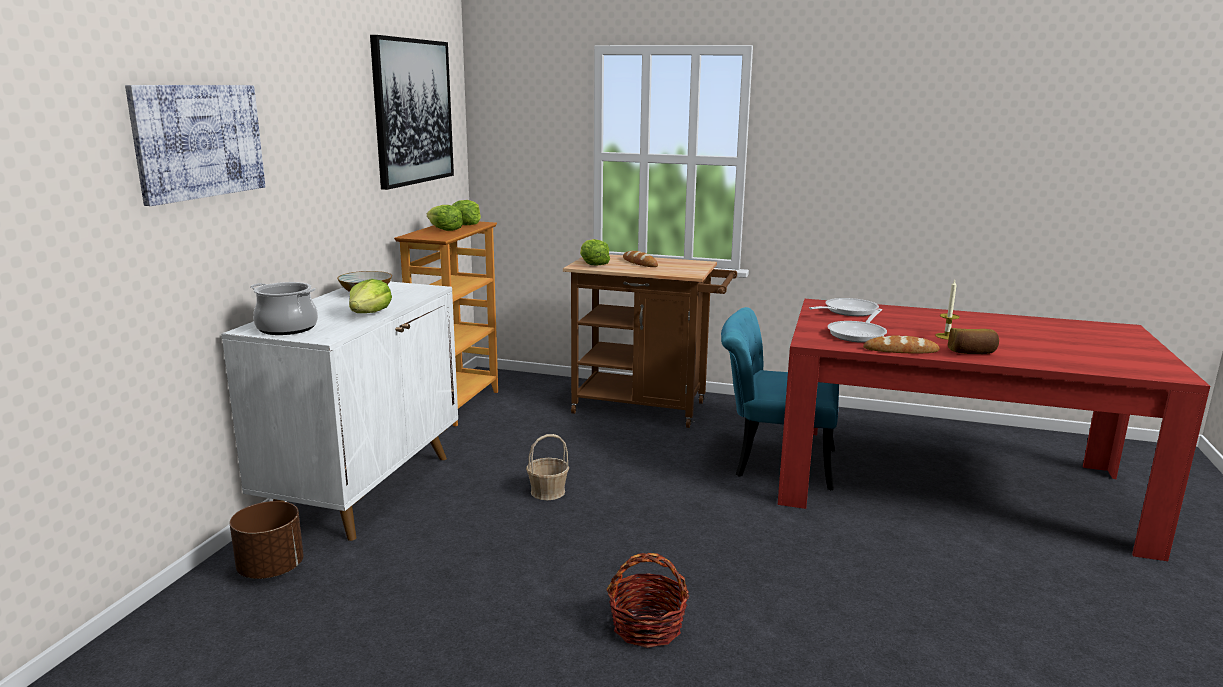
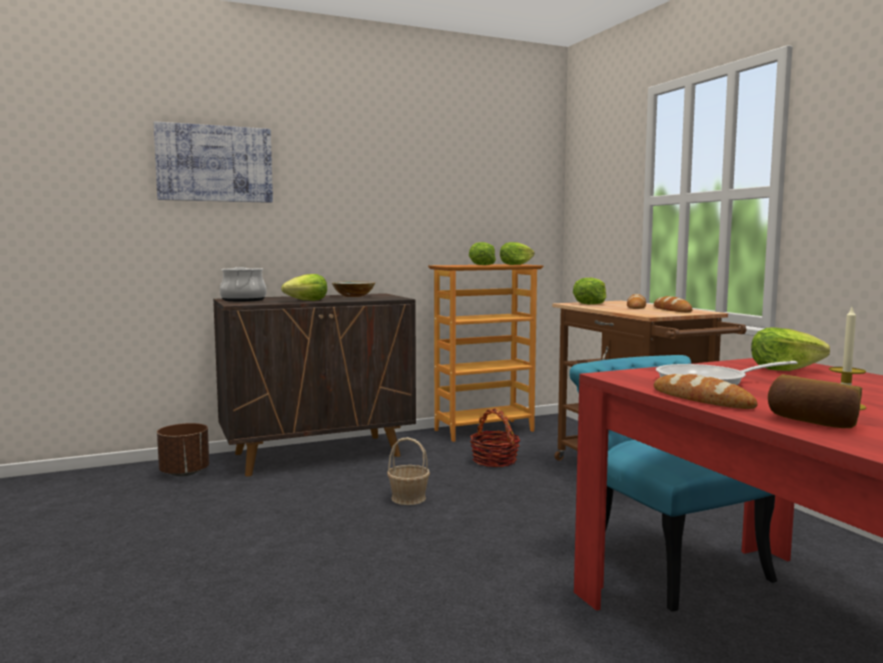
camera: 50 degrees right, 10 degrees down
white cabinet [222,282,458,541] -> brown cabinet [213,293,416,476]
picture [370,35,454,190] -> none
basket [607,553,689,648] -> basket moved to [470,408,520,467]
frying pan [809,298,879,316] -> lettuce [751,327,830,371]
none -> bread [654,296,692,312]

